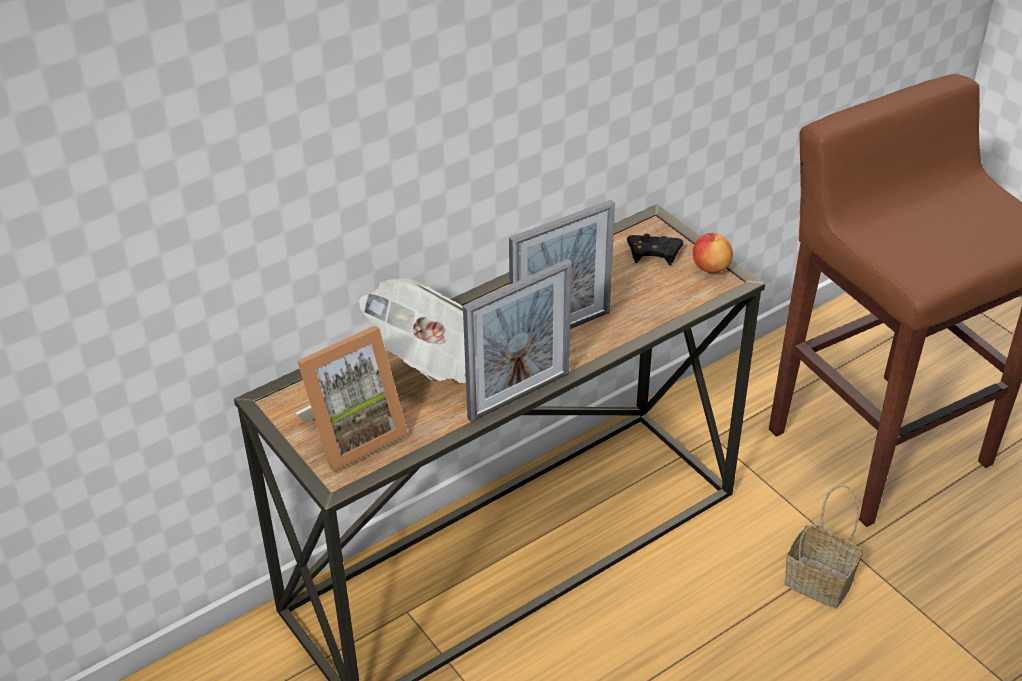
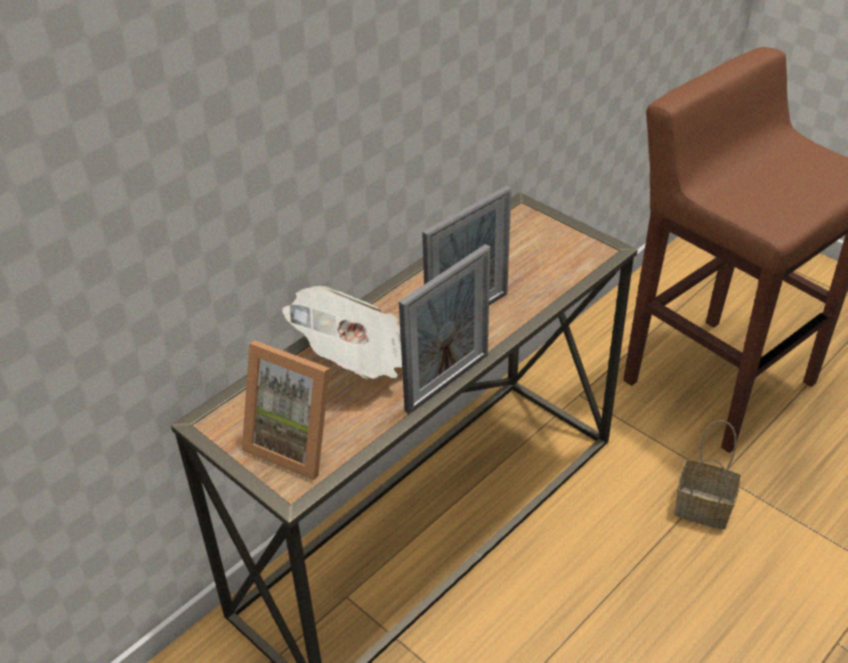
camera: 10 degrees left, 0 degrees up
picture frame [296,326,408,472] -> picture frame turned 75 degrees clockwise [242,341,330,480]
black game controller [627,234,683,265] -> none
apple [693,233,733,273] -> none

